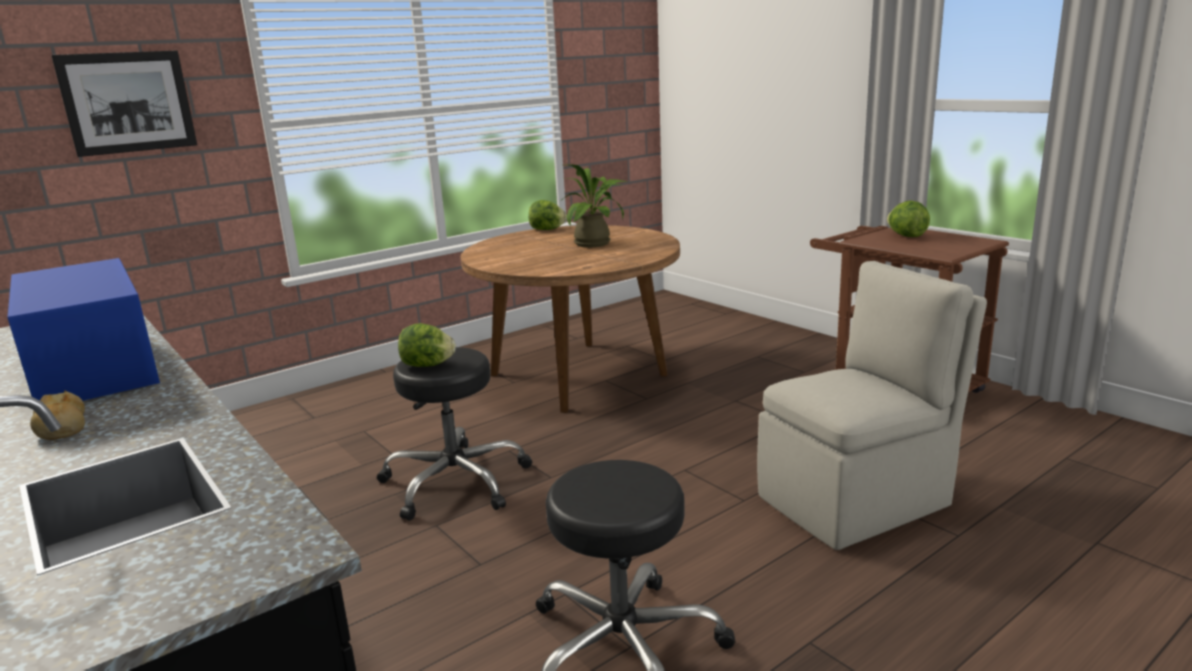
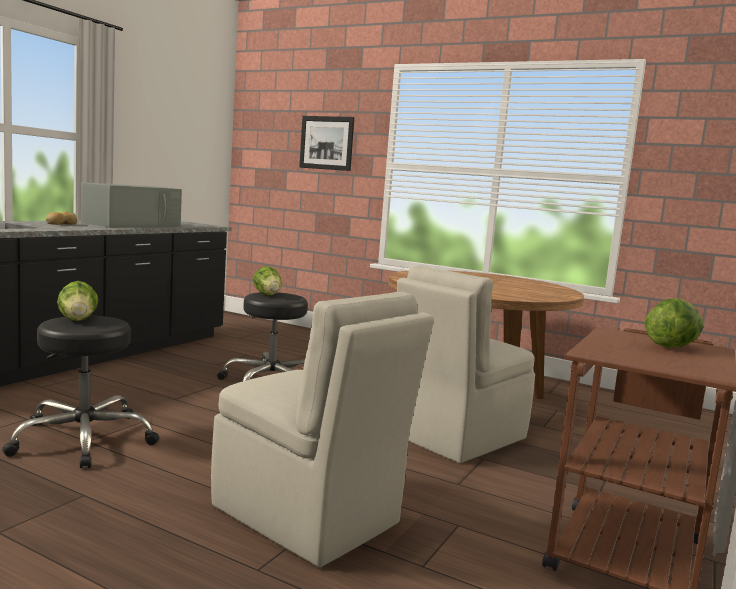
camera: 65 degrees right, 10 degrees down
blue microwave [7,258,160,401] -> grey microwave [81,182,182,228]
lettuce [529,200,567,230] -> lettuce moved to [57,281,99,321]
potted plant [563,165,627,247] -> none
none -> beige chair [397,265,535,463]

